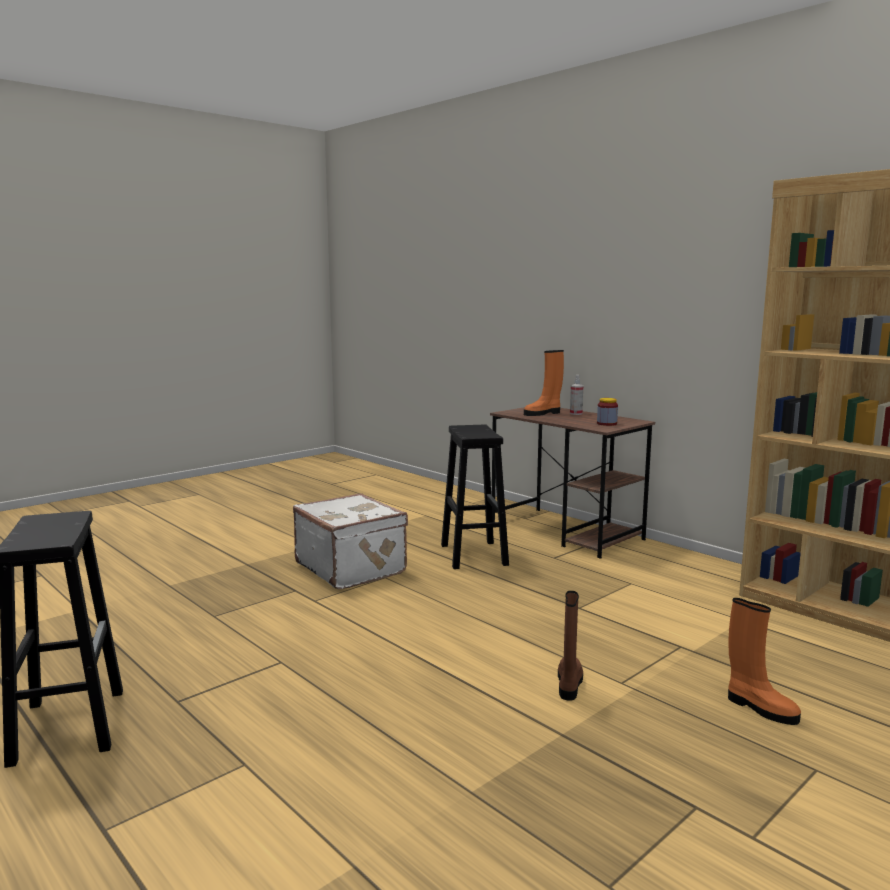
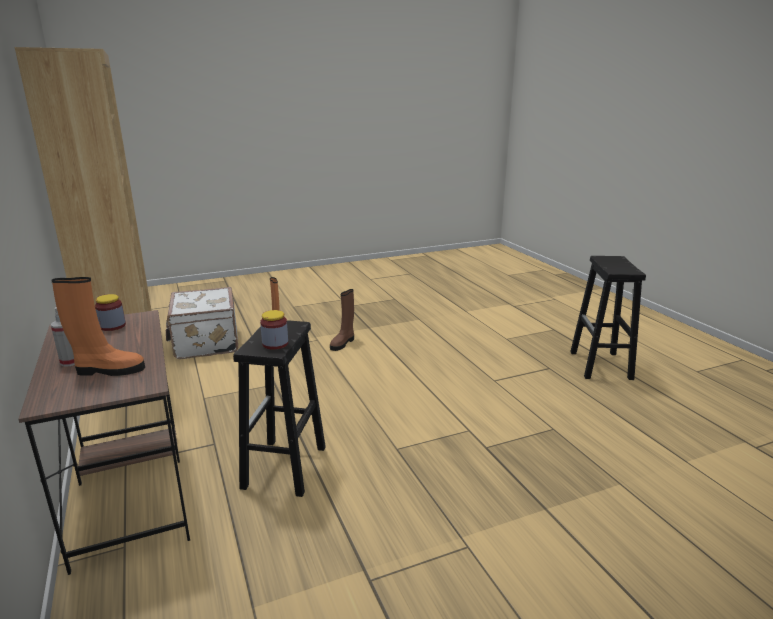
camera: 160 degrees left, 10 degrees up
white suitcase [293,493,408,589] -> white suitcase moved to [166,287,238,359]
none -> jar [260,310,288,350]

